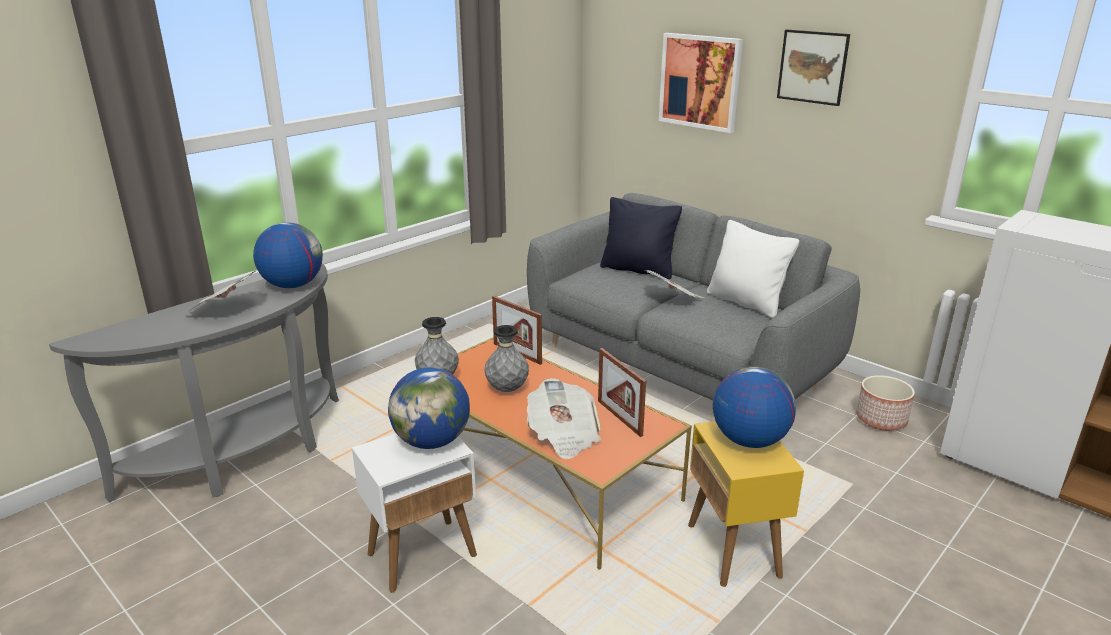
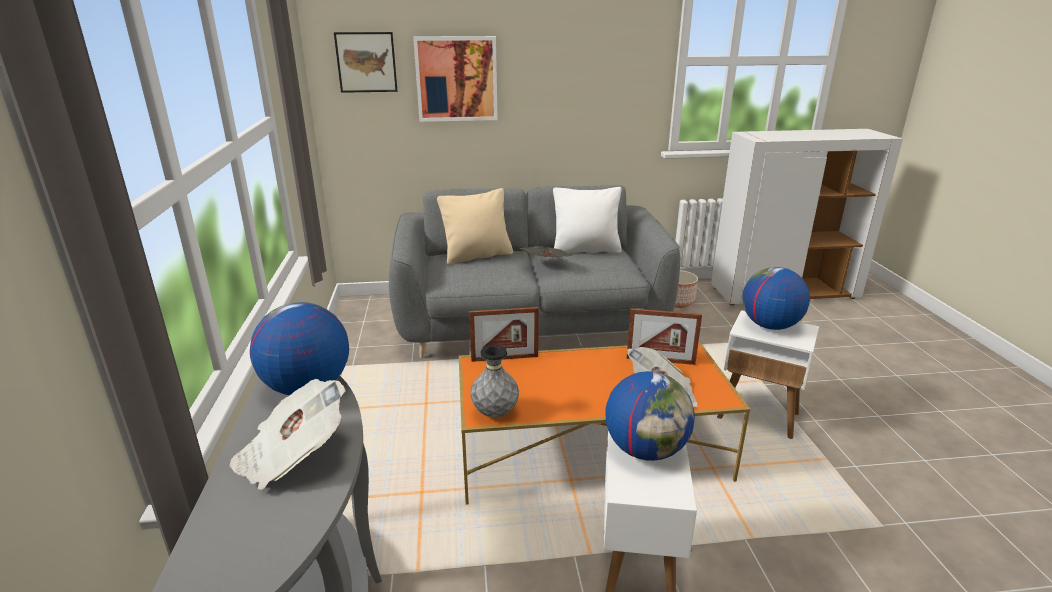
camera: 50 degrees left, 0 degrees up
grey vase [485,325,529,392] -> none
black pillow [600,197,682,279] -> beige pillow [437,188,513,265]
yellow side table [688,421,804,587] -> white side table [717,310,819,439]
picture [777,29,850,106] -> picture moved to [334,32,397,93]

